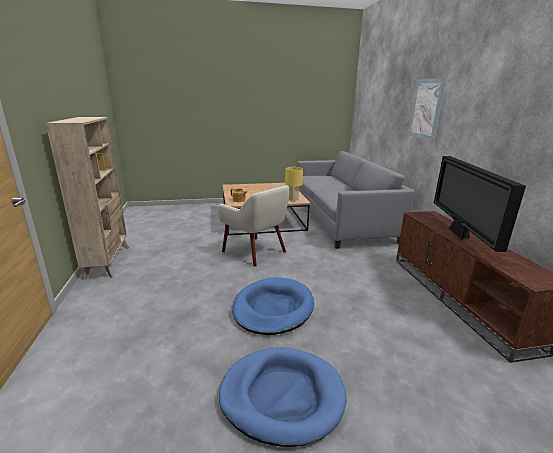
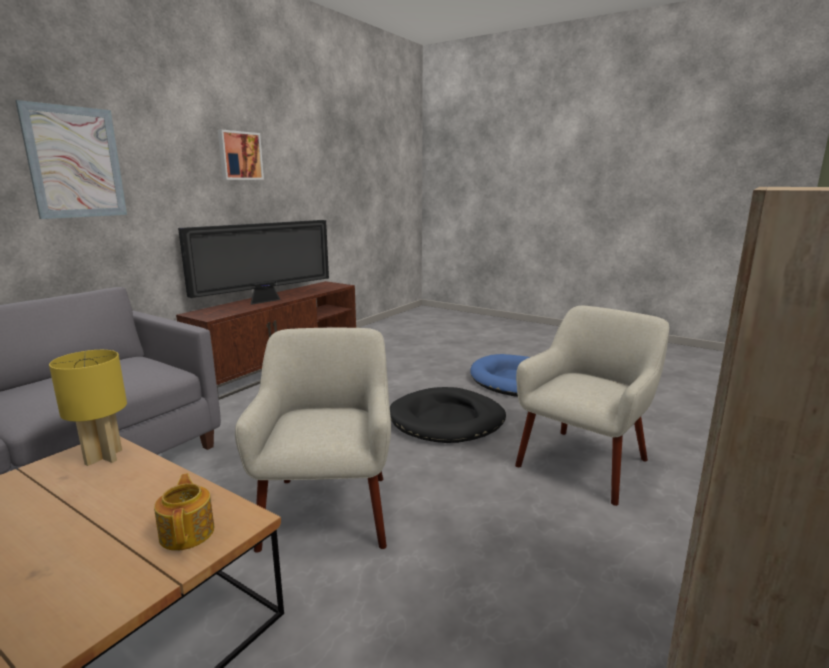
camera: 135 degrees left, 5 degrees down
blue dog bed [232,277,314,335] -> black dog bed [390,387,506,443]
none -> picture [218,129,264,180]
none -> beige armchair [515,306,669,506]

